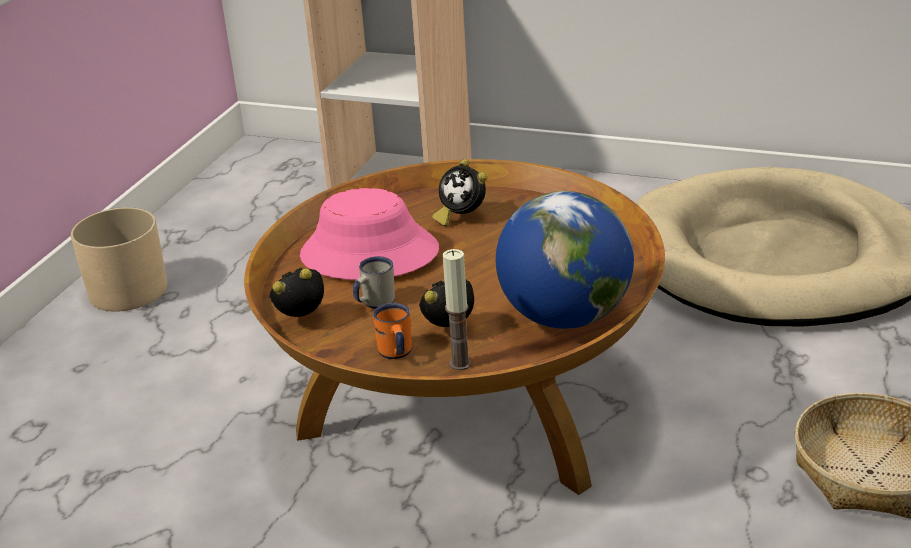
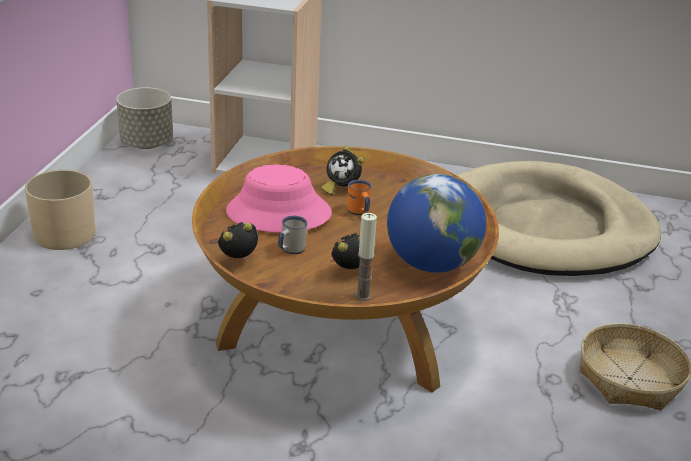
camera: 10 degrees left, 0 degrees up
orange mug [373,303,412,359] -> orange mug moved to [348,180,372,215]
none -> grey planter [116,87,173,149]

